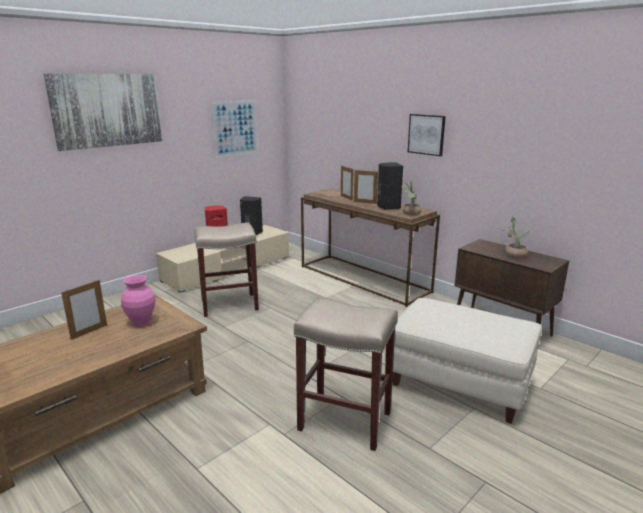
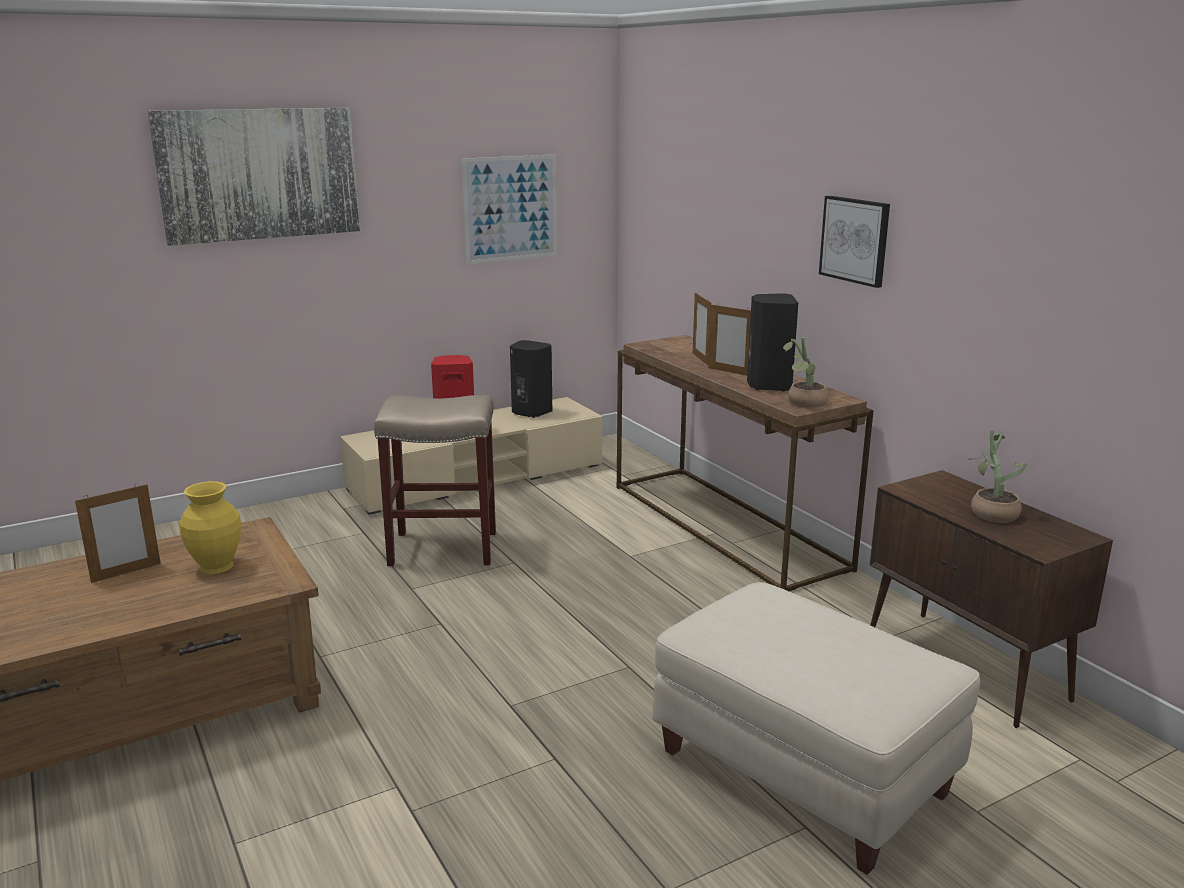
camera: 15 degrees right, 0 degrees up
pink vase [121,275,156,327] -> yellow vase [179,481,241,574]
beige stool [294,297,398,451] -> none

